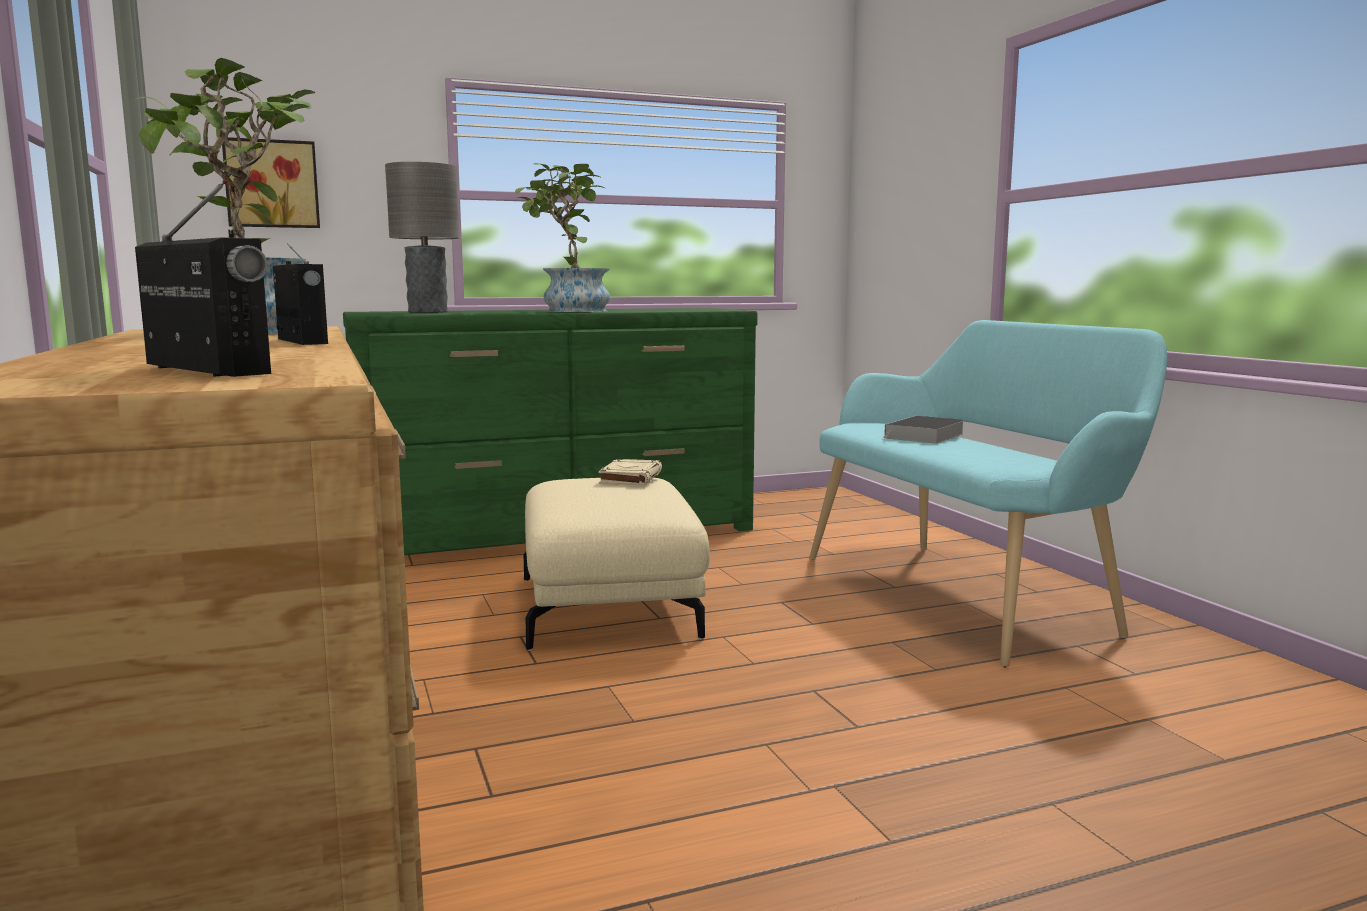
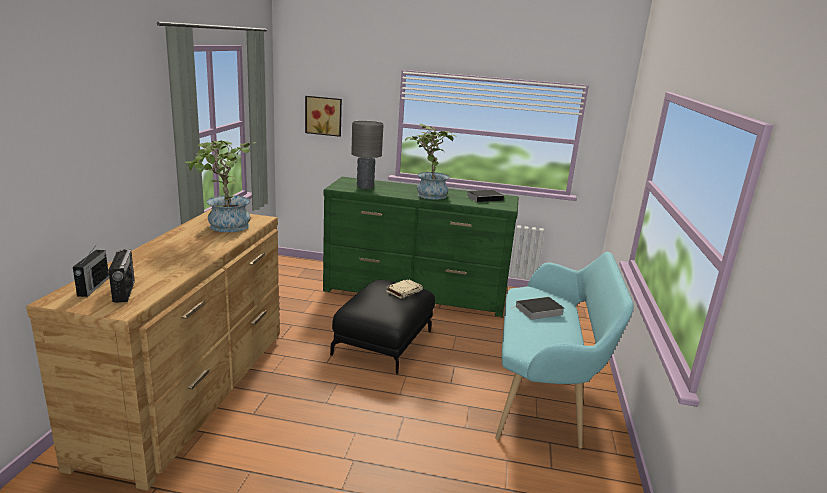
camera: 30 degrees right, 10 degrees up
radio [273,246,328,345] -> radio moved to [73,244,109,297]
beige ottoman [524,478,710,651] -> black ottoman [330,280,435,374]
none -> book [466,190,504,202]

